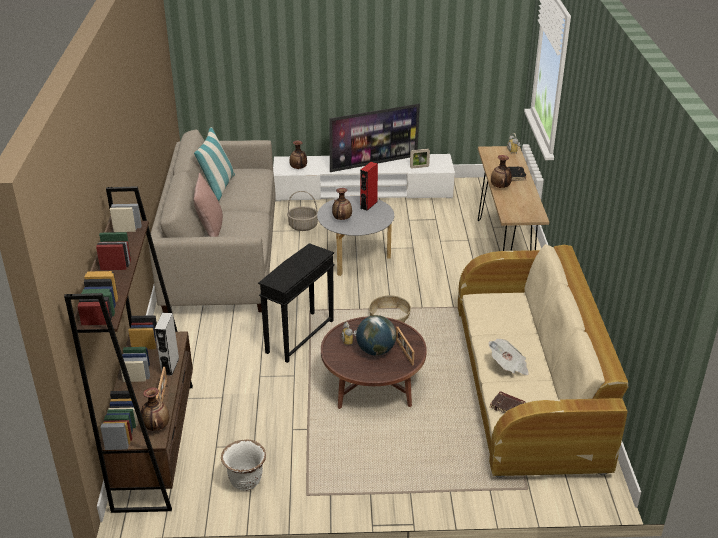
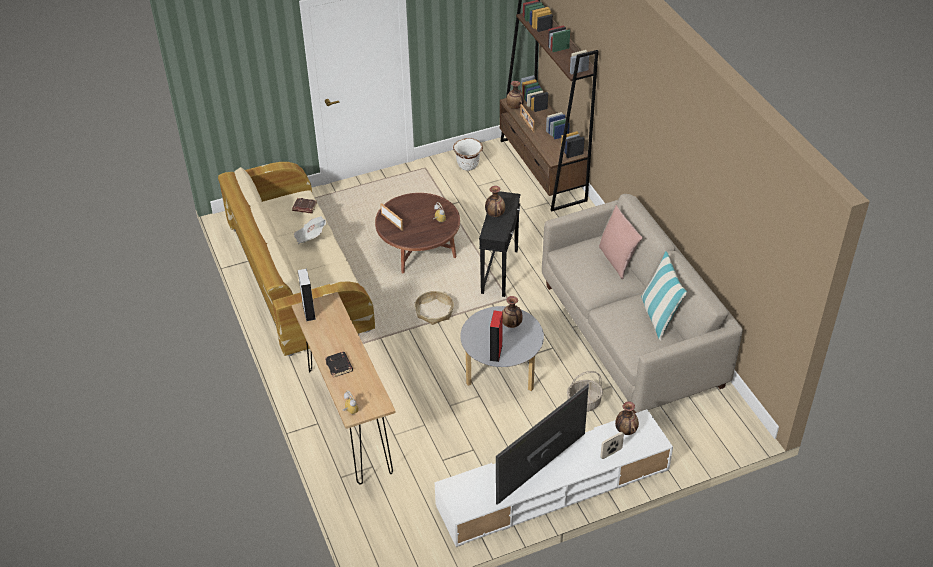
camera: 160 degrees right, 10 degrees up
grey speaker [155,313,179,376] -> grey speaker moved to [298,269,316,321]
globe [356,315,396,356] -> none
picture frame [410,149,430,169] -> picture frame moved to [600,432,624,459]
vase [491,155,512,188] -> vase moved to [485,186,505,217]

